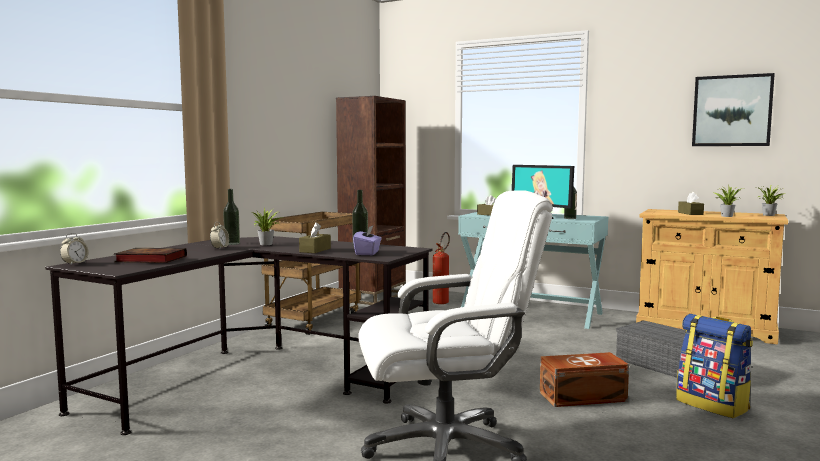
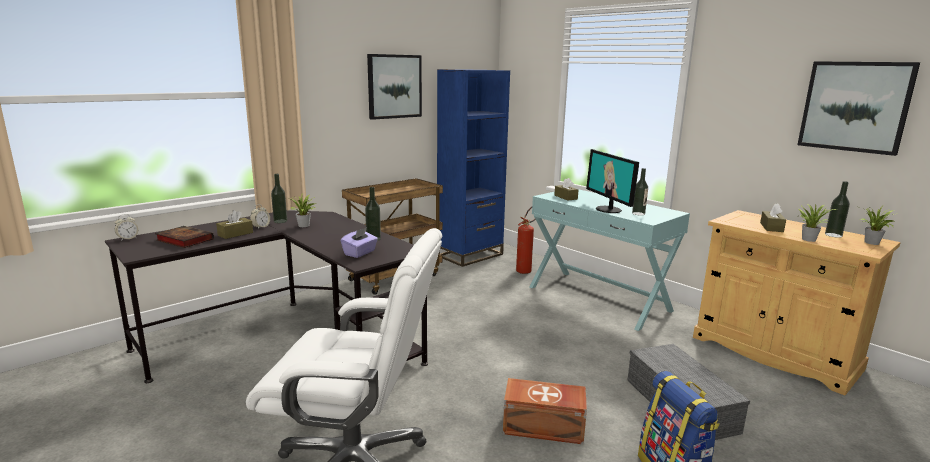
camera: 20 degrees right, 10 degrees up
brown tissue box [299,222,331,253] -> brown tissue box moved to [216,210,253,239]
brown bookcase [336,96,406,305] -> blue bookcase [437,69,510,267]
none -> picture [367,54,422,120]
none -> bottle [825,181,850,238]

